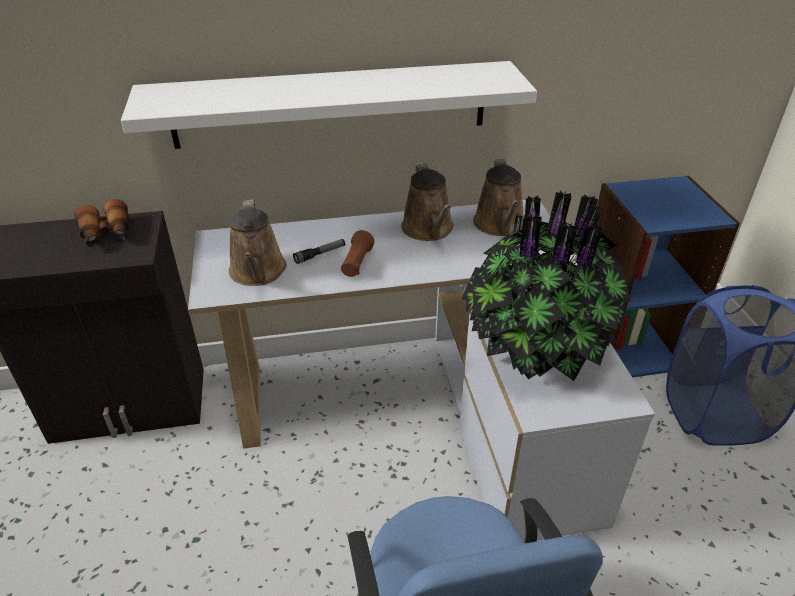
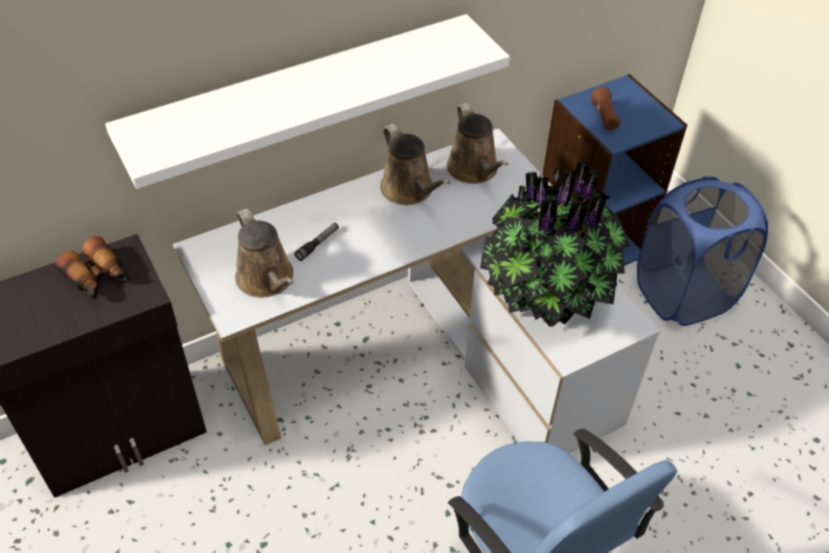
camera: 20 degrees left, 10 degrees up
brown flashlight [341,230,374,277] -> brown flashlight moved to [591,87,621,131]

